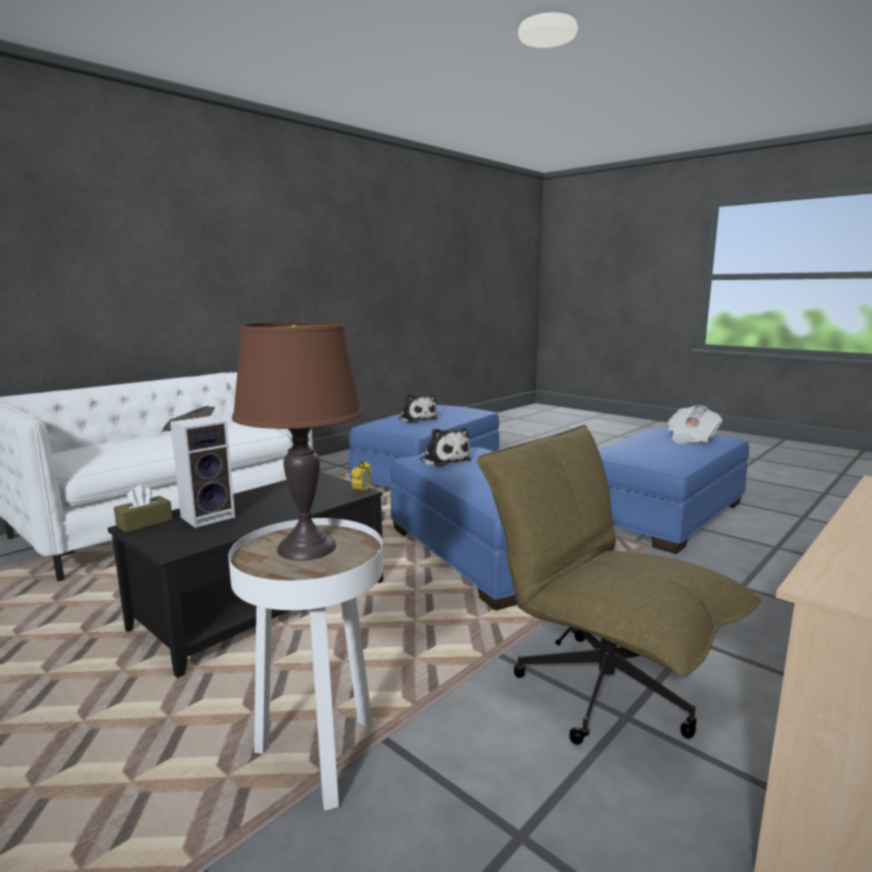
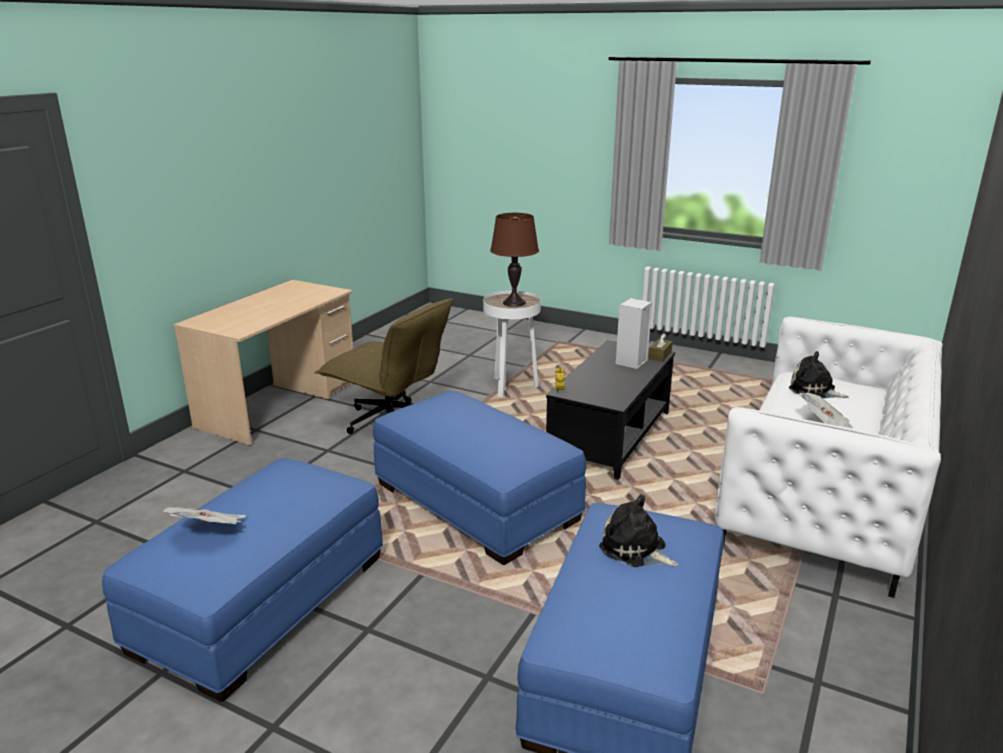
camera: 165 degrees right, 10 degrees up
plush toy [420,428,472,467] -> plush toy moved to [789,351,849,398]

